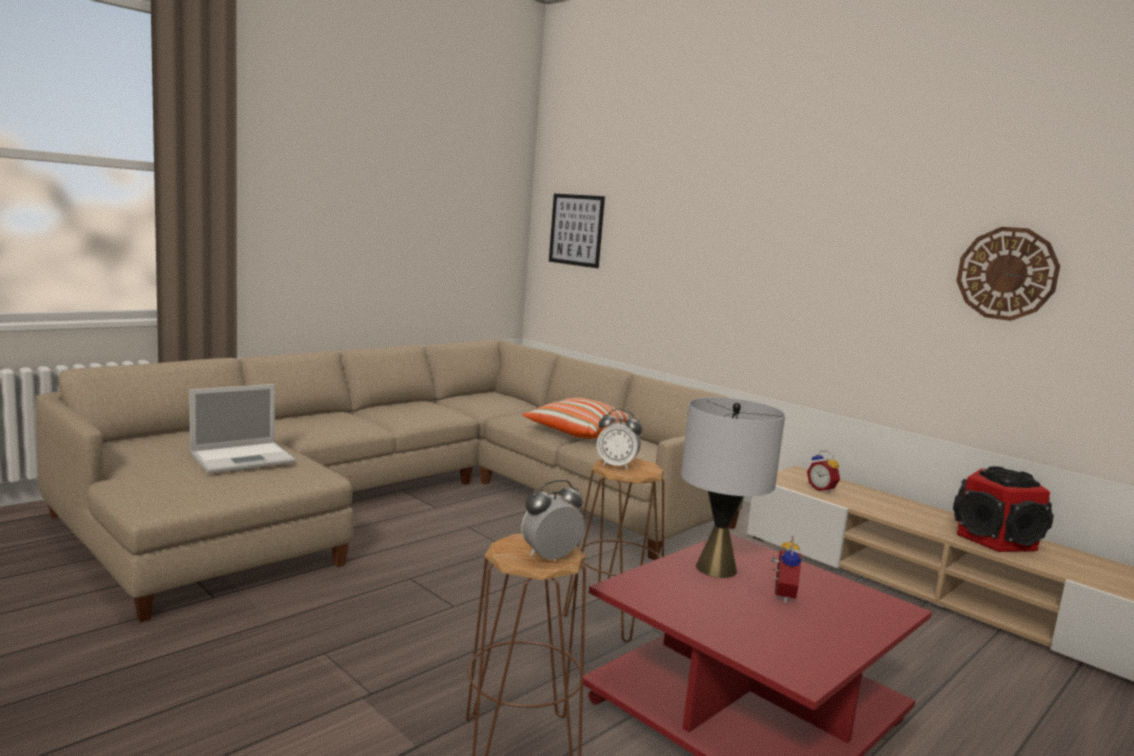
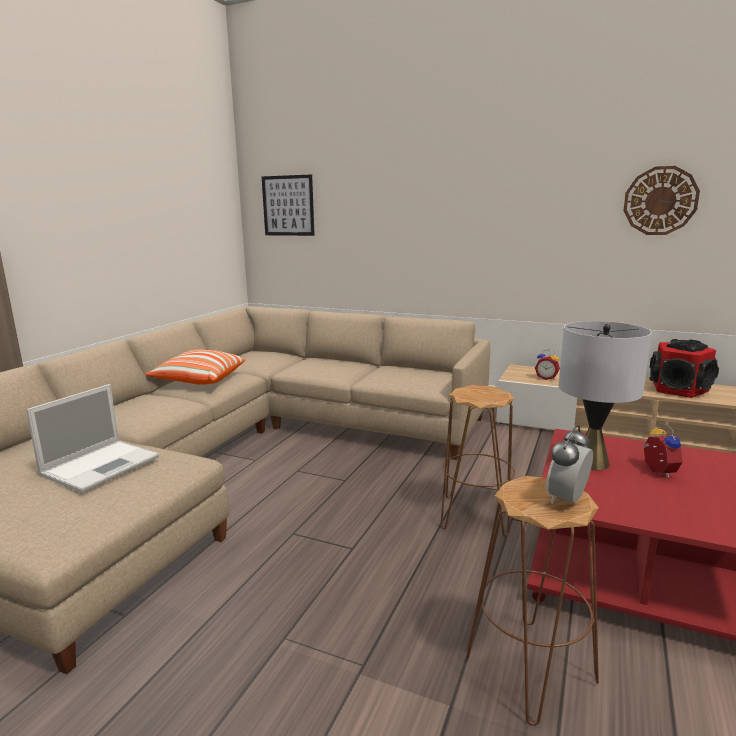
camera: 20 degrees left, 5 degrees up
pillow [522,398,629,439] -> pillow moved to [145,350,246,385]
alarm clock [597,409,642,470] -> none

